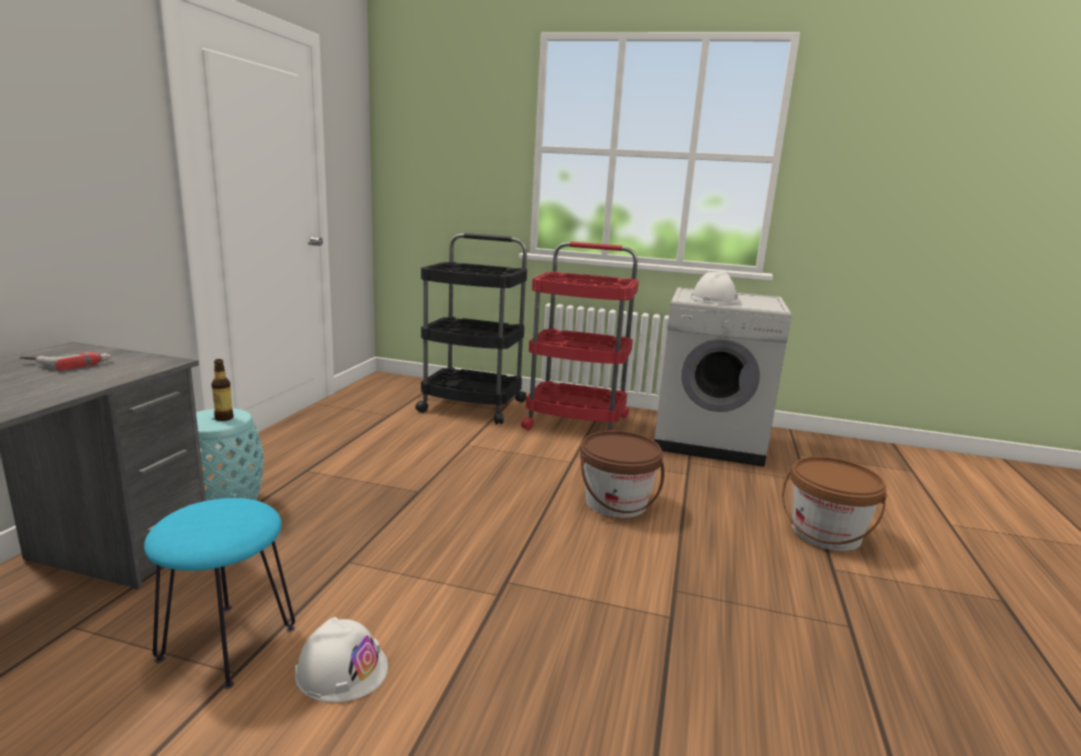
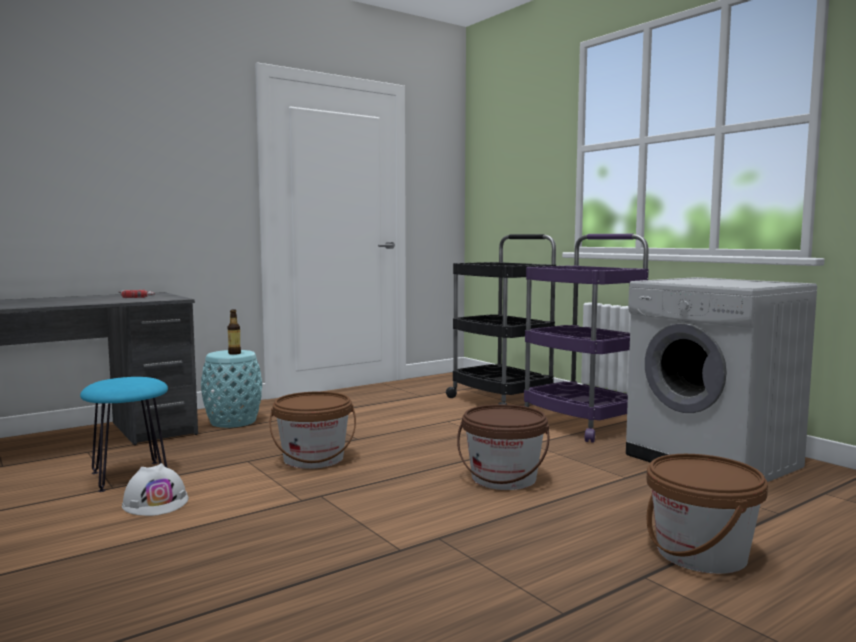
camera: 40 degrees right, 10 degrees down
red cart [521,242,639,431] -> purple cart [524,234,649,443]
white hard hat [691,272,741,304] -> none
none -> brown bucket [270,391,356,469]

